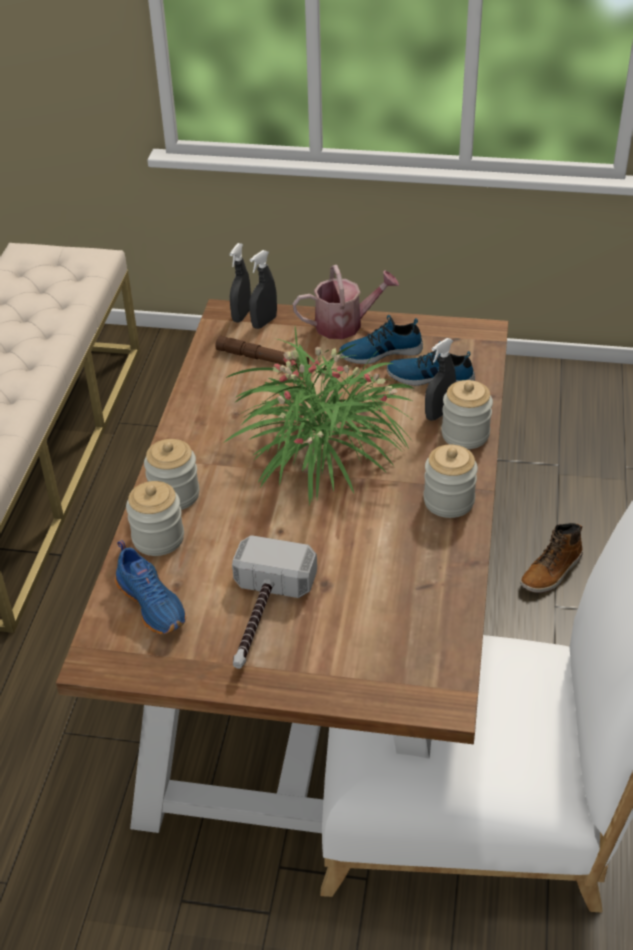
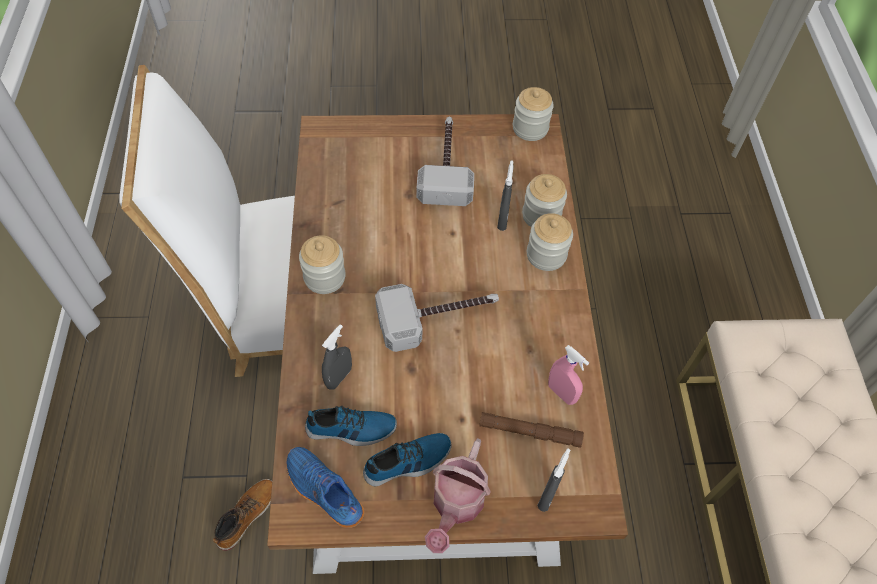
camera: 165 degrees right, 15 degrees up
blue shoe [115,540,186,635] -> blue shoe moved to [287,447,364,528]
potted plant [225,327,414,506] -> hammer [375,284,499,352]
grey spray bottle [230,243,251,322] -> grey spray bottle moved to [497,160,514,231]
watering can [293,265,399,339] -> watering can turned 45 degrees counterclockwise [425,438,491,553]
jar [441,380,493,449] -> jar moved to [513,87,554,141]
none -> pink spray bottle [548,345,589,405]

